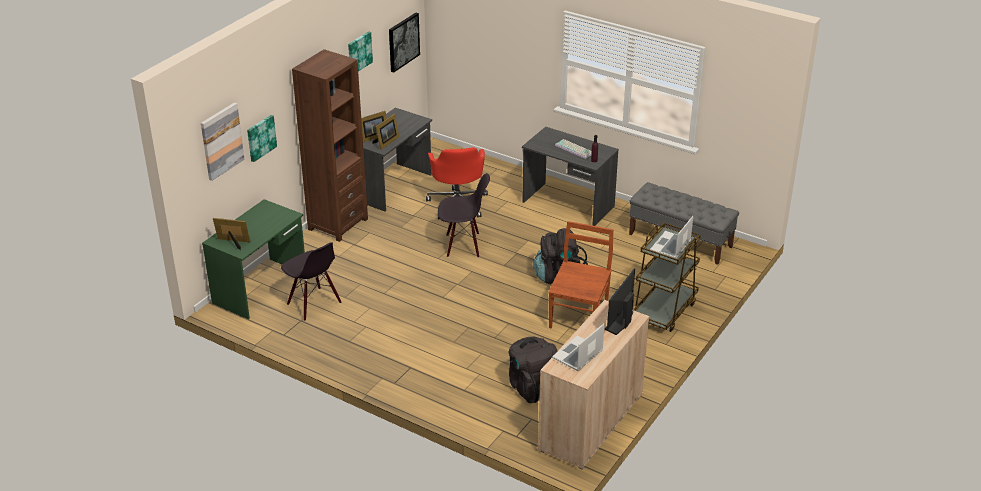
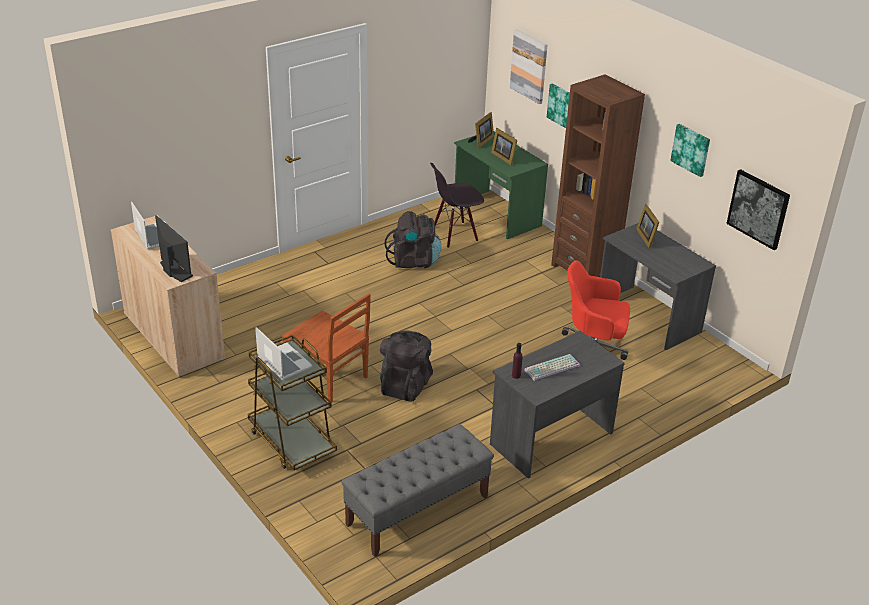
camera: 110 degrees right, 0 degrees up
picture frame [372,114,399,150] -> picture frame moved to [491,128,517,165]
black chair [438,173,490,258] -> none
black backpack [509,336,557,403] -> black backpack moved to [385,211,442,268]

